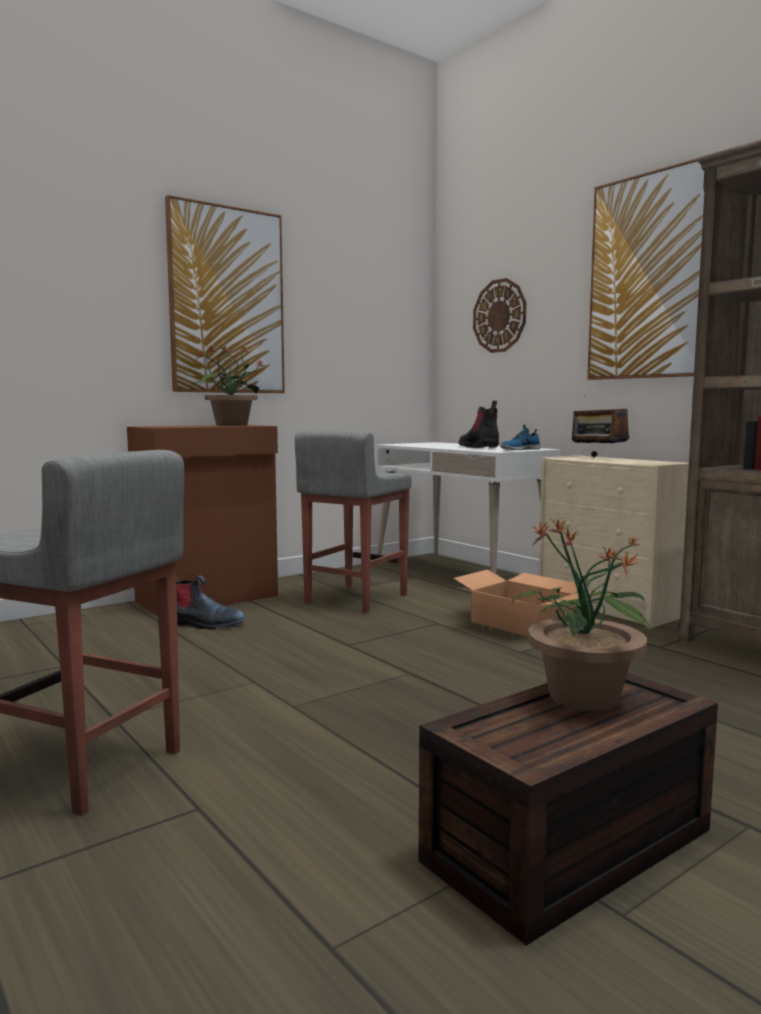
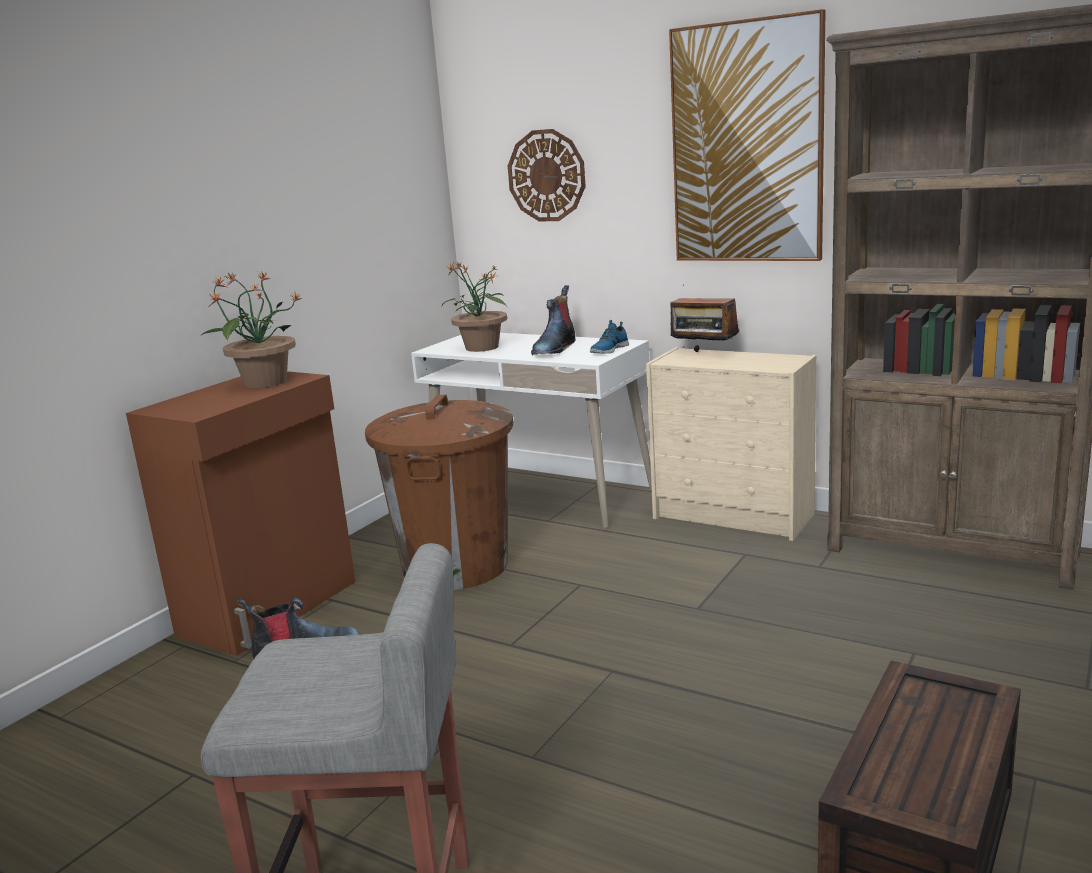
camera: 20 degrees left, 10 degrees up
picture [165,195,285,393] -> none
grey stool [295,430,412,614] -> brown trash can [365,395,514,590]
cardboard box [453,569,595,637] -> none
boot [458,400,499,448] -> boot turned 120 degrees counterclockwise [531,285,576,355]
potted plant [511,518,653,711] -> potted plant moved to [442,262,507,352]

